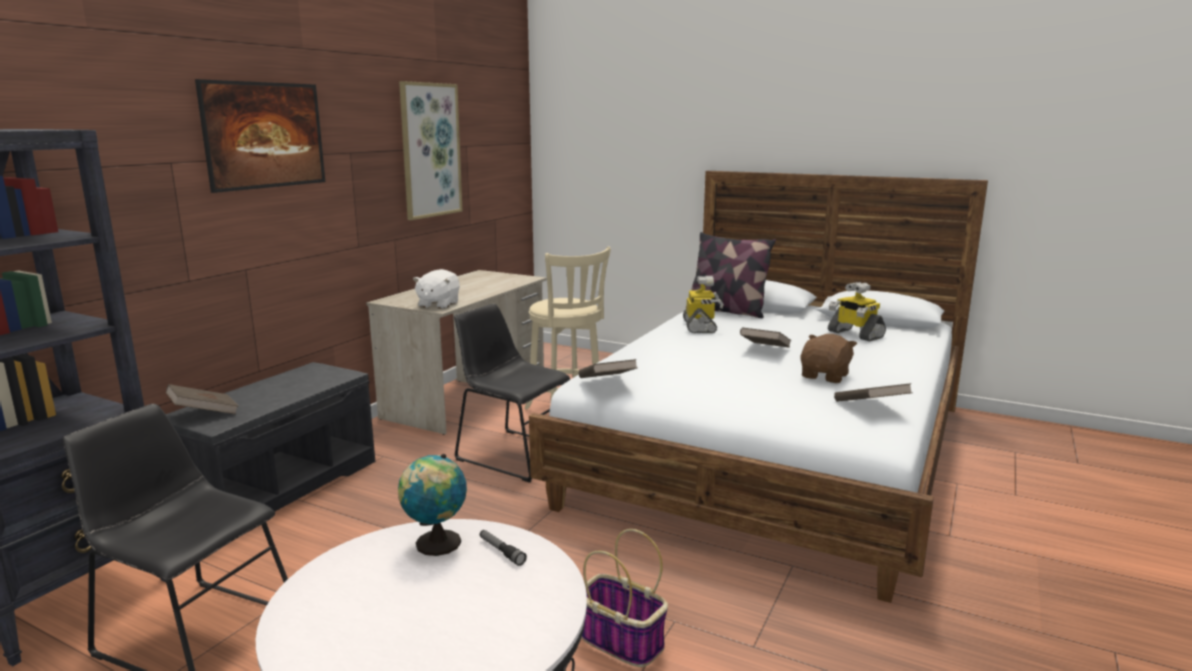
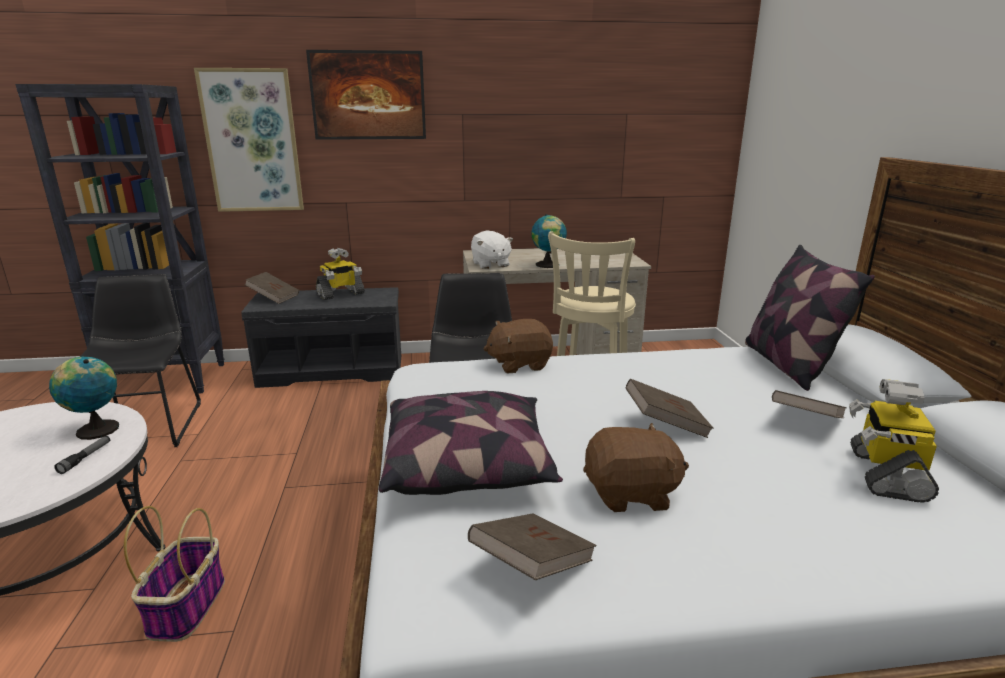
camera: 55 degrees right, 5 degrees up
picture [399,81,462,220] -> picture moved to [194,68,304,212]
white plush toy [413,269,460,309] -> white plush toy turned 90 degrees counterclockwise [471,230,513,269]
brown book [579,359,637,378] -> brown book moved to [772,390,847,418]
toy robot [683,276,724,333] -> toy robot moved to [316,248,365,300]
none -> pillow [379,391,563,495]
none -> brown plush toy [484,319,553,373]
none -> globe [531,214,567,268]

